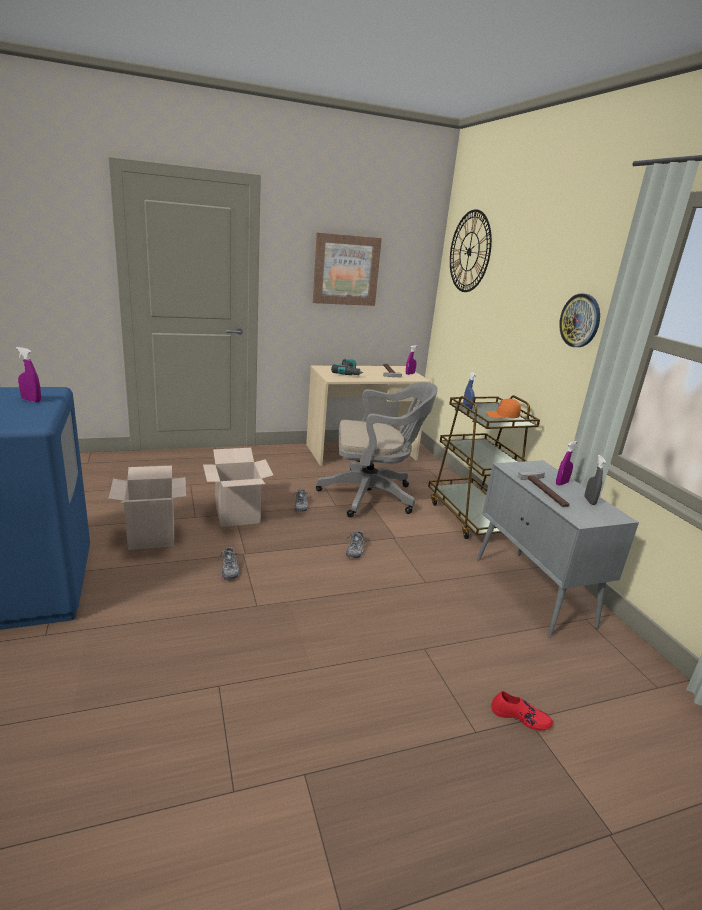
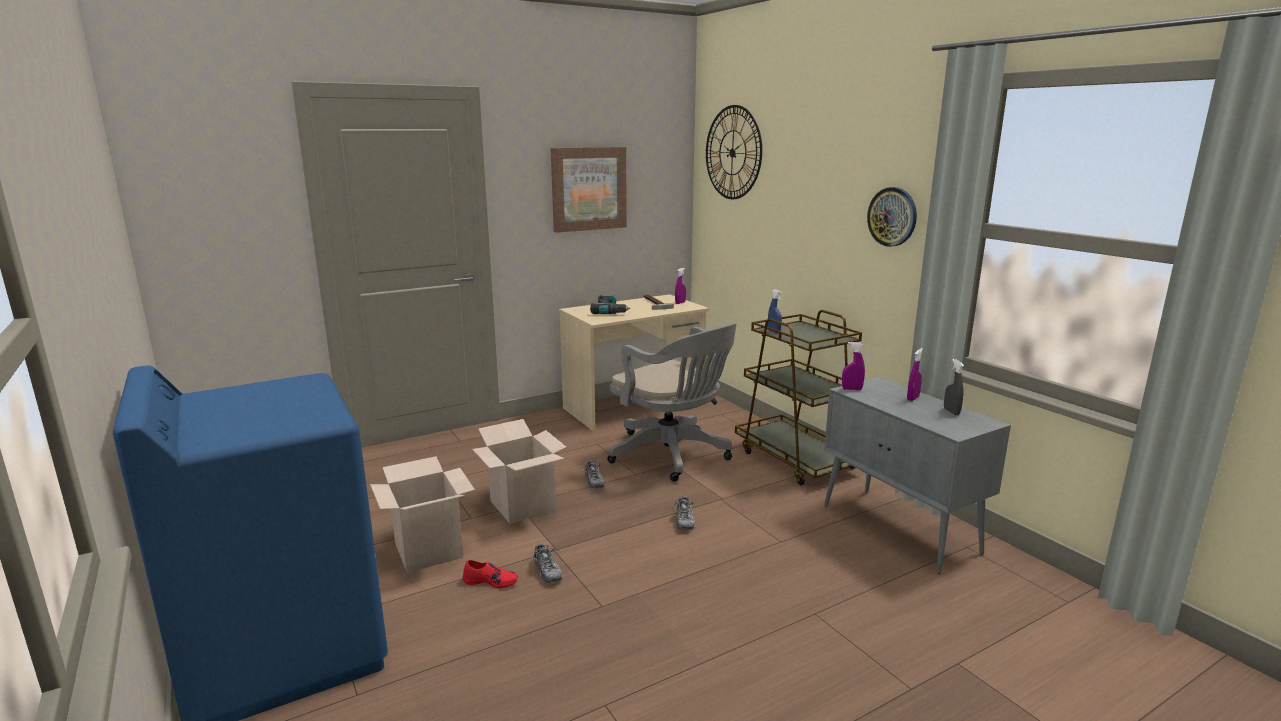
camera: 10 degrees left, 5 degrees down
purple spray bottle [16,347,41,402] -> purple spray bottle moved to [842,342,865,390]
grey office chair [316,382,438,518] -> grey office chair turned 60 degrees clockwise [607,323,736,482]
orange cap [485,399,521,418] -> none
red shoe [491,691,553,730] -> red shoe moved to [463,560,518,588]
hammer [518,472,570,507] -> none

